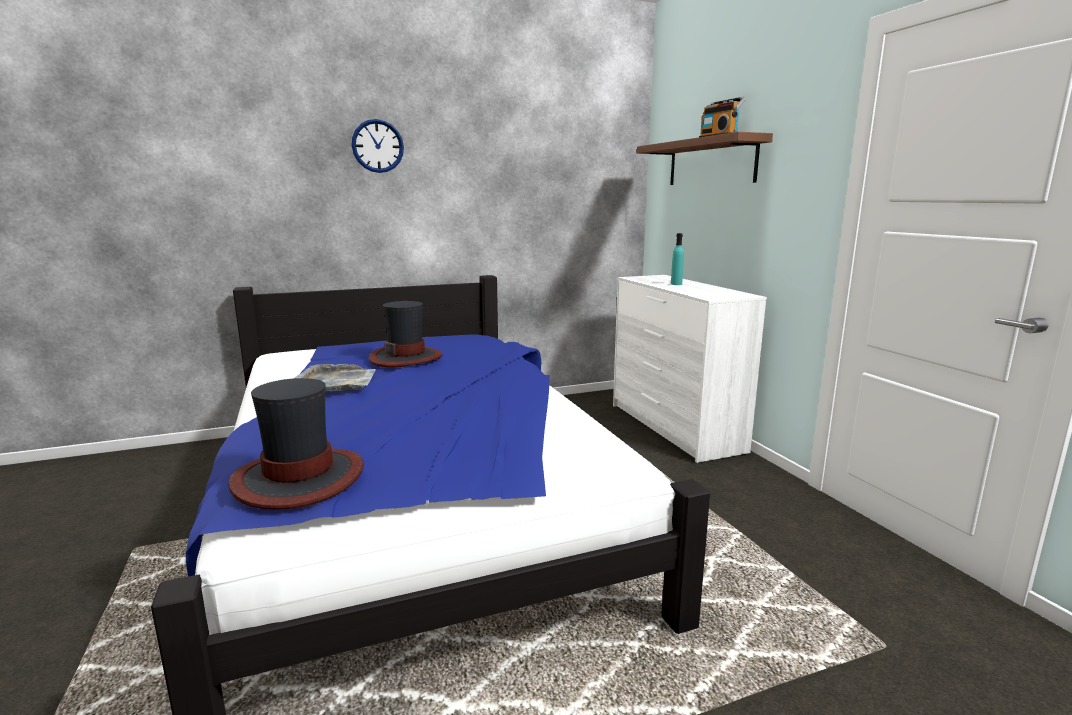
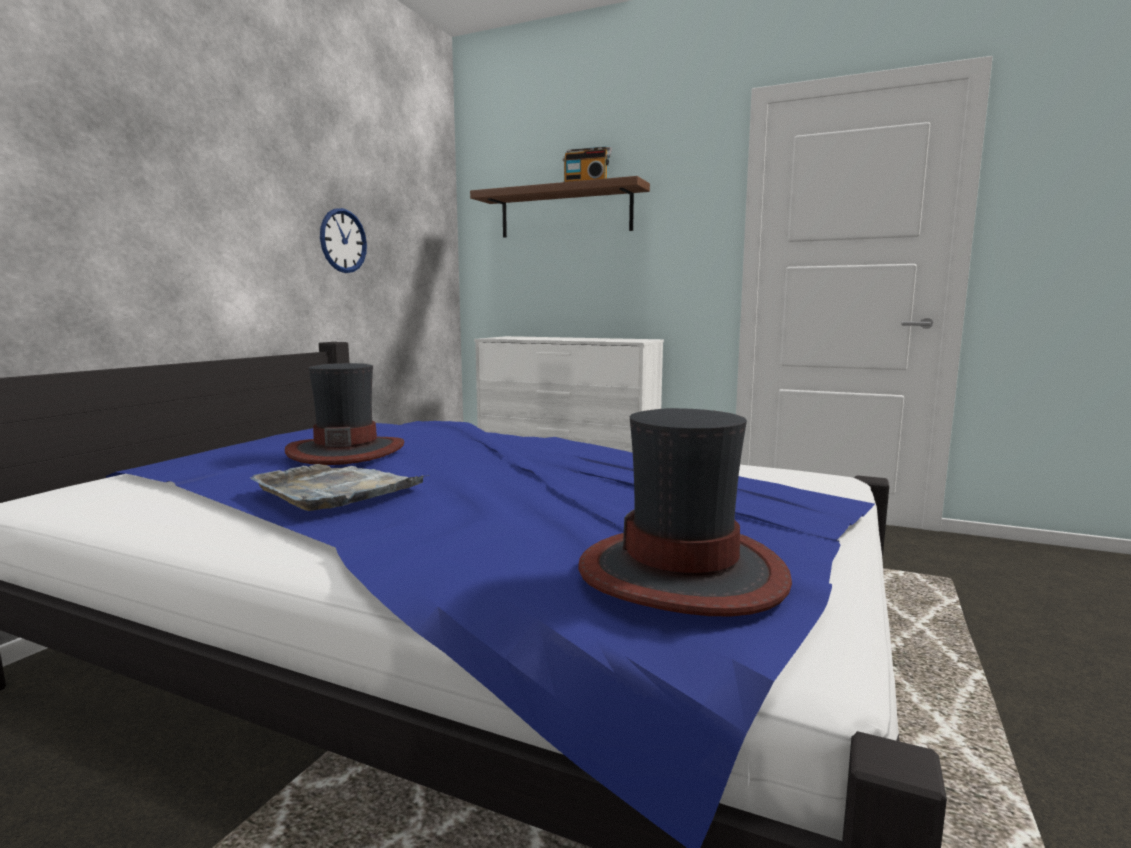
camera: 45 degrees left, 5 degrees down
wall clock [351,119,404,173] -> wall clock moved to [320,208,367,273]
turquoise bottle [671,233,684,285] -> none

